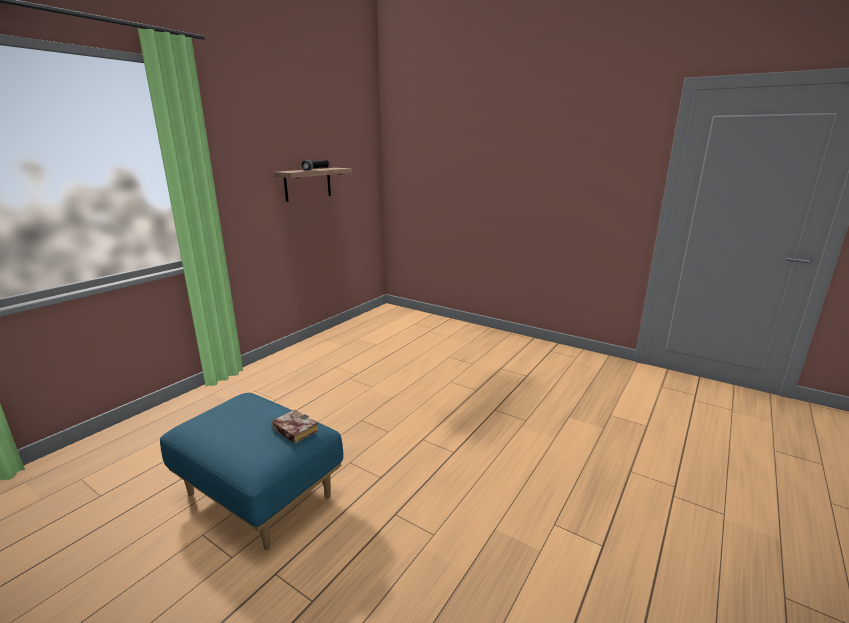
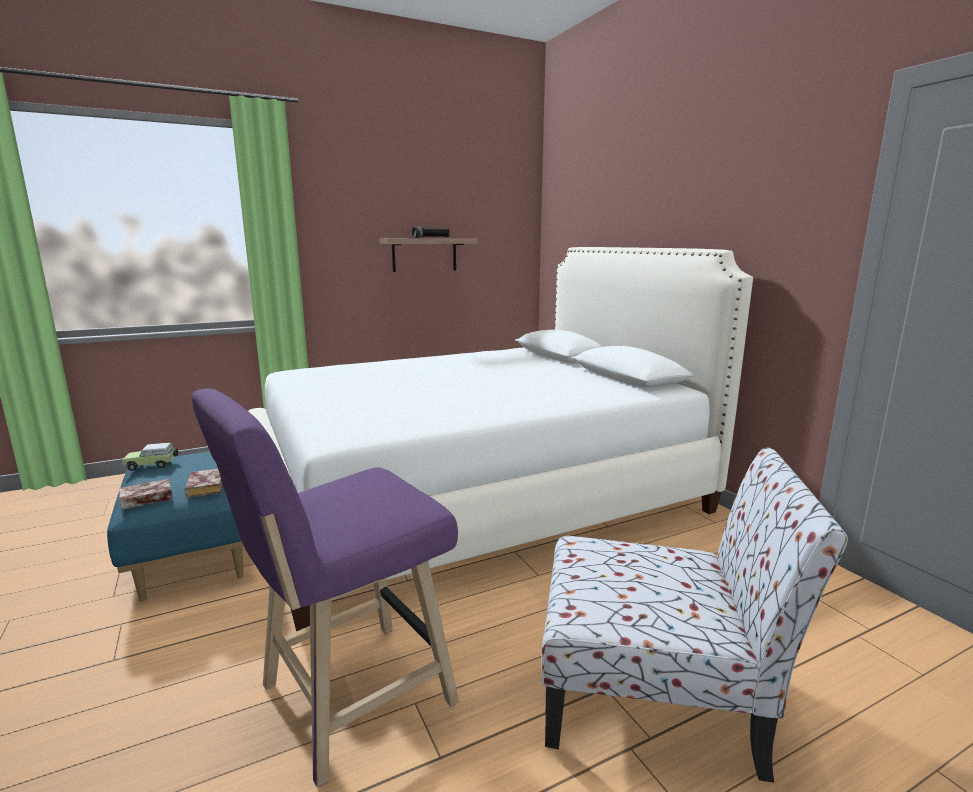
camera: 30 degrees right, 5 degrees down
none -> book [119,479,173,510]
none -> toy car [122,443,178,471]
none -> purple stool [192,388,459,788]
none -> white bed [248,247,753,631]
none -> chair [541,448,848,782]

